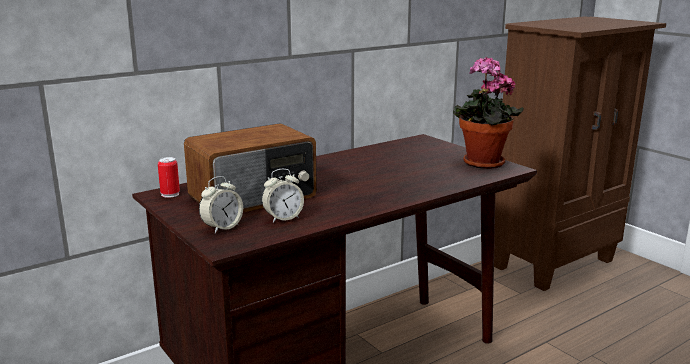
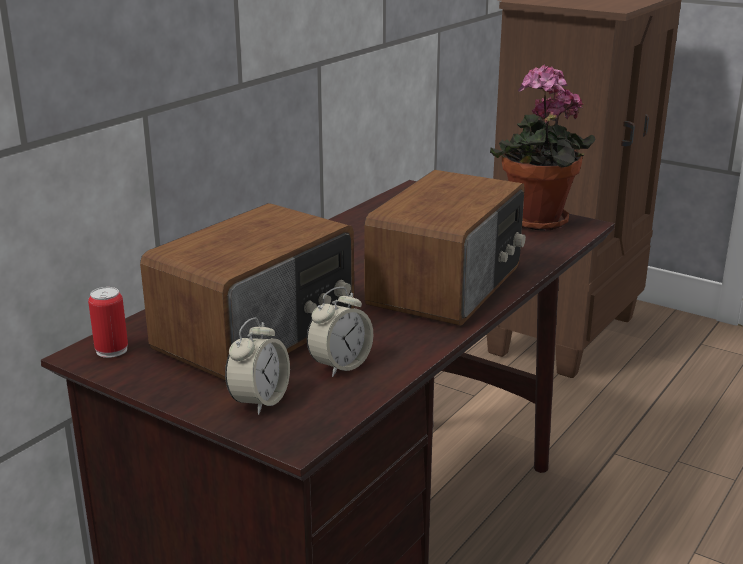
camera: 20 degrees left, 5 degrees up
none -> radio [364,170,526,325]

